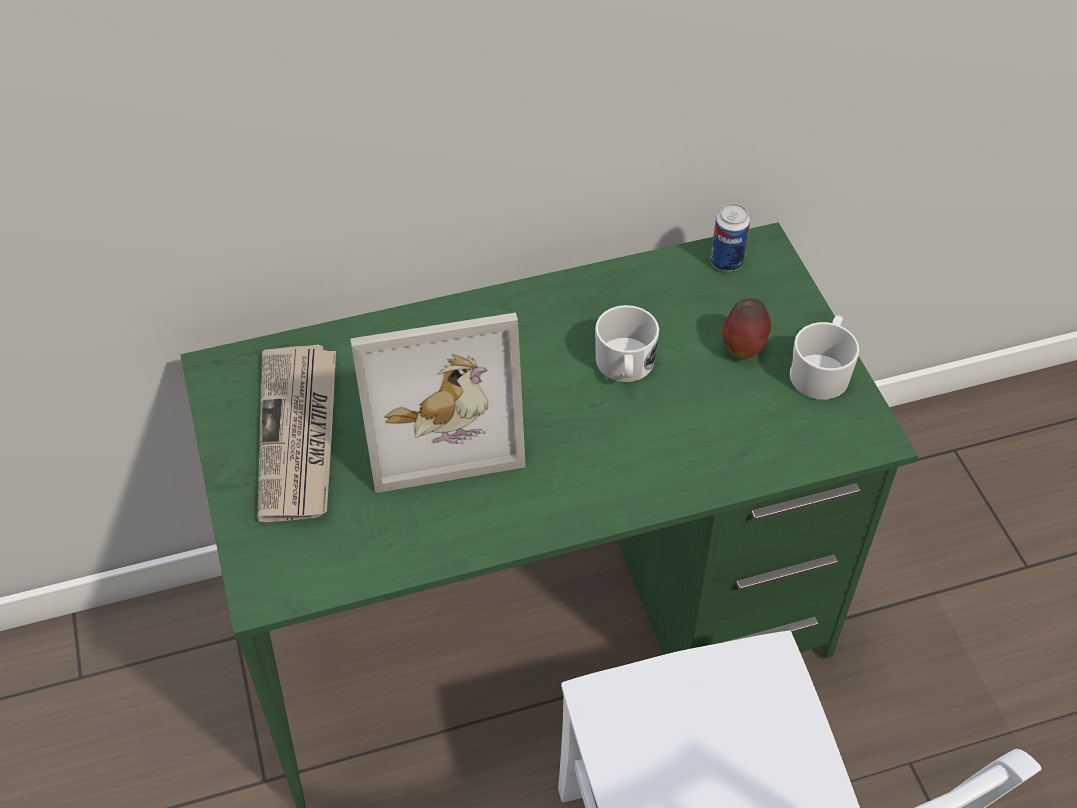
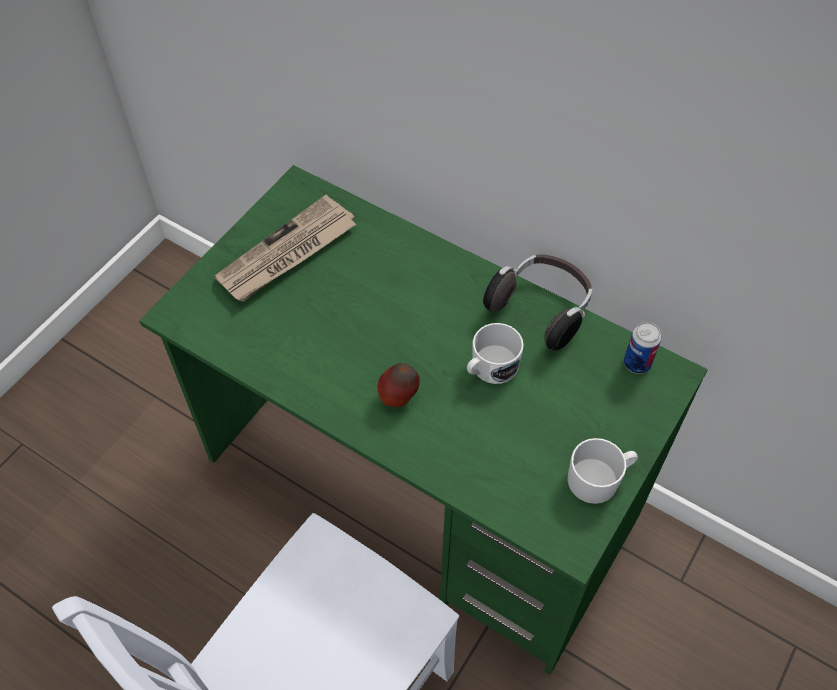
camera: 50 degrees right, 5 degrees up
picture frame [350,313,526,493] -> none
apple [722,299,771,359] -> apple moved to [377,363,420,407]
none -> headphones [483,254,593,350]

